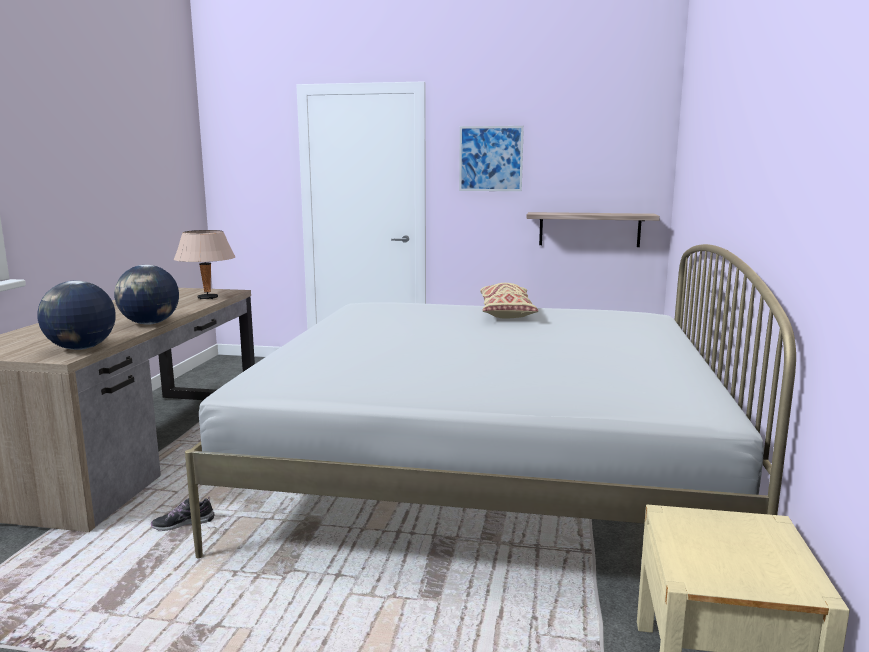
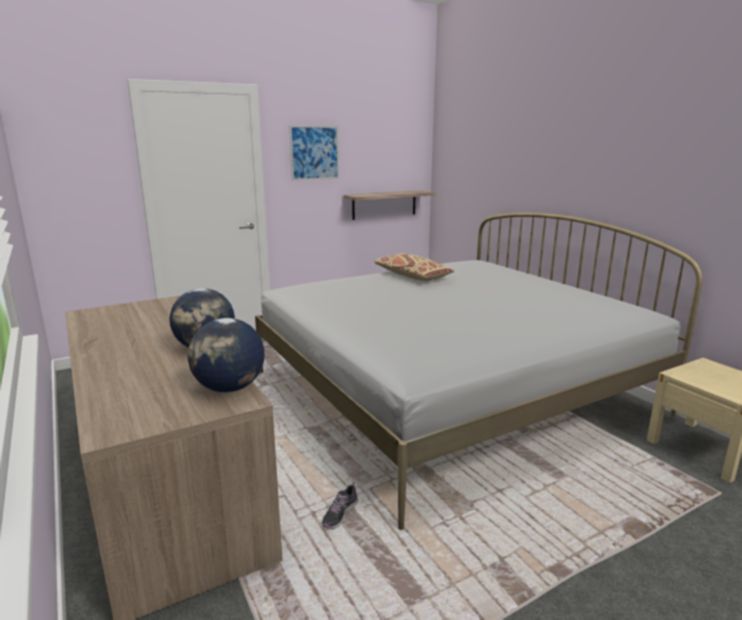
camera: 40 degrees left, 5 degrees up
beige table lamp [174,230,236,299] -> none

